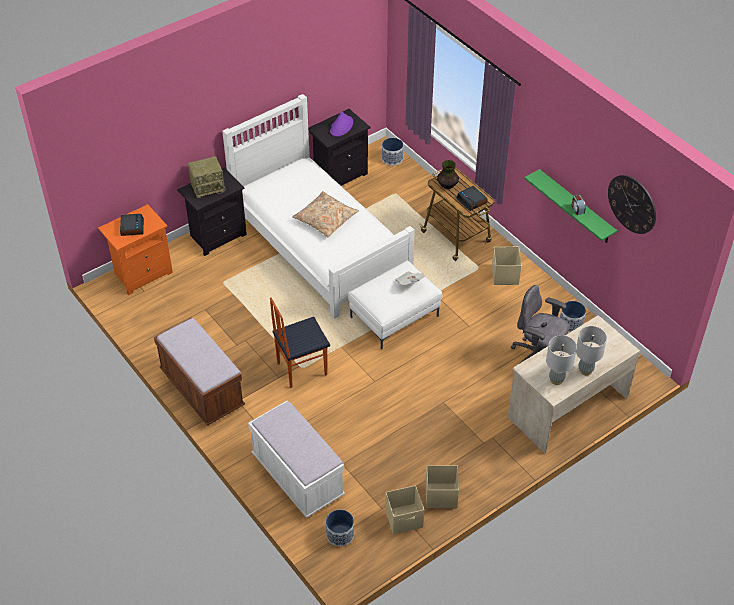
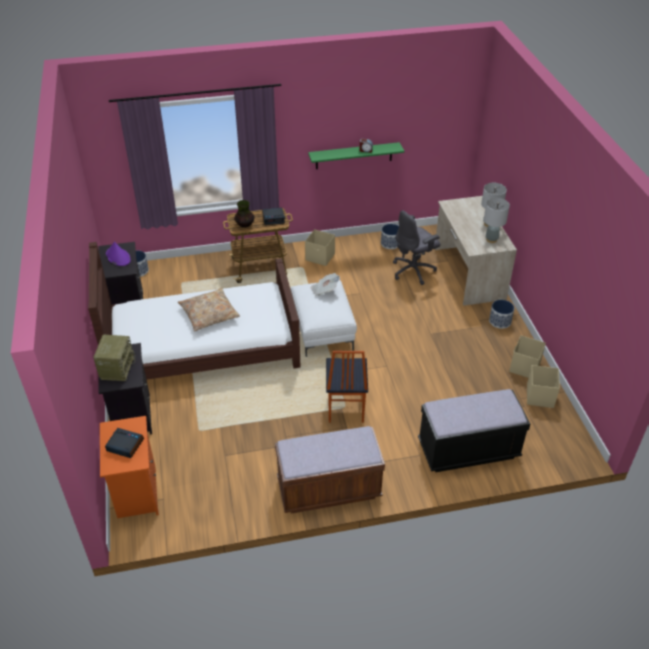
camera: 65 degrees left, 5 degrees down
white bed [222,94,415,319] -> brown bed [88,242,301,380]
white bench [248,401,345,518] -> black bench [418,389,530,472]
planter [326,510,354,546] -> planter moved to [489,300,514,329]
wall clock [608,175,656,234] -> none

